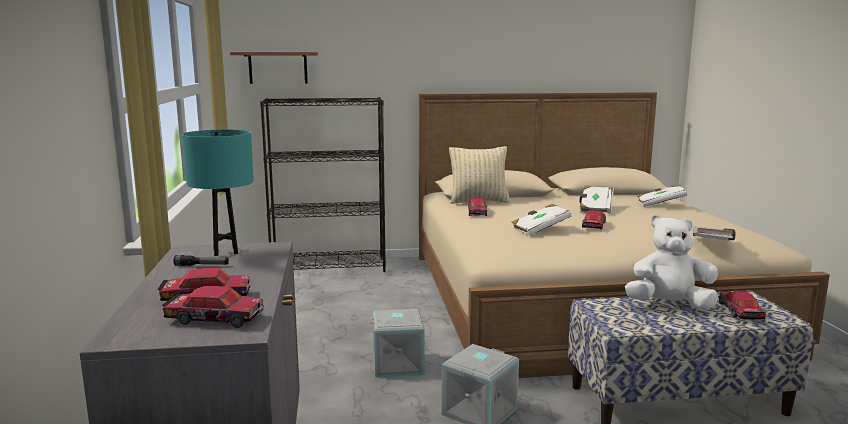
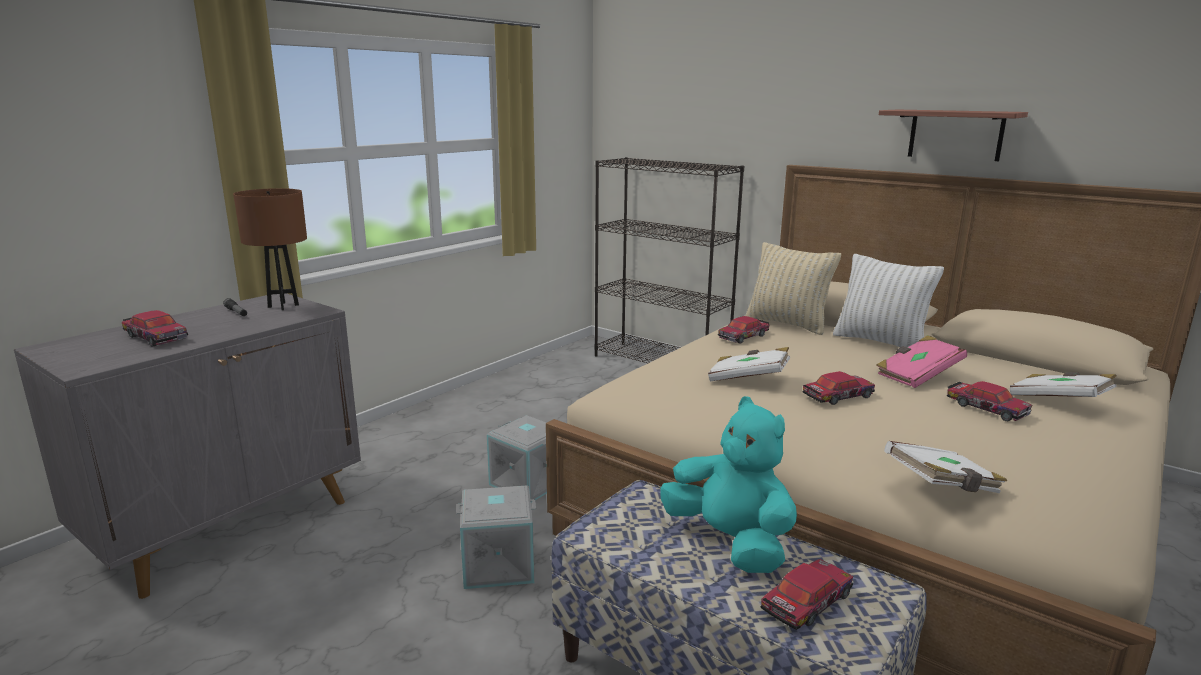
camera: 45 degrees right, 5 degrees up
toy car [162,286,264,328] -> toy car moved to [947,381,1032,421]
turquoise table lamp [182,129,254,256] -> brown table lamp [233,188,307,310]
shelf [230,52,318,84] -> shelf moved to [879,110,1028,161]
white book [580,185,614,214] -> pink book [877,335,967,388]
white plush toy [625,215,718,310] -> turquoise plush toy [660,396,797,573]
none -> white pillow [833,254,944,347]

